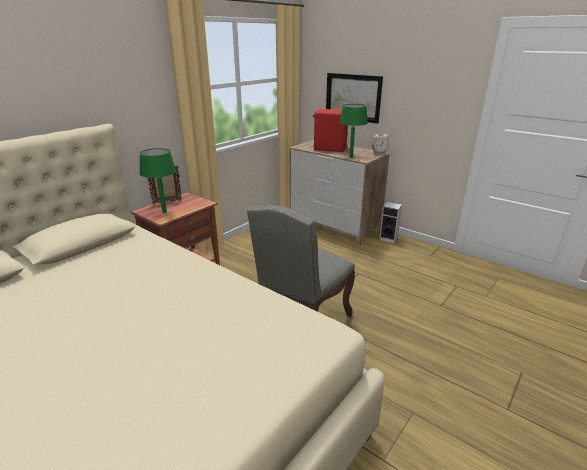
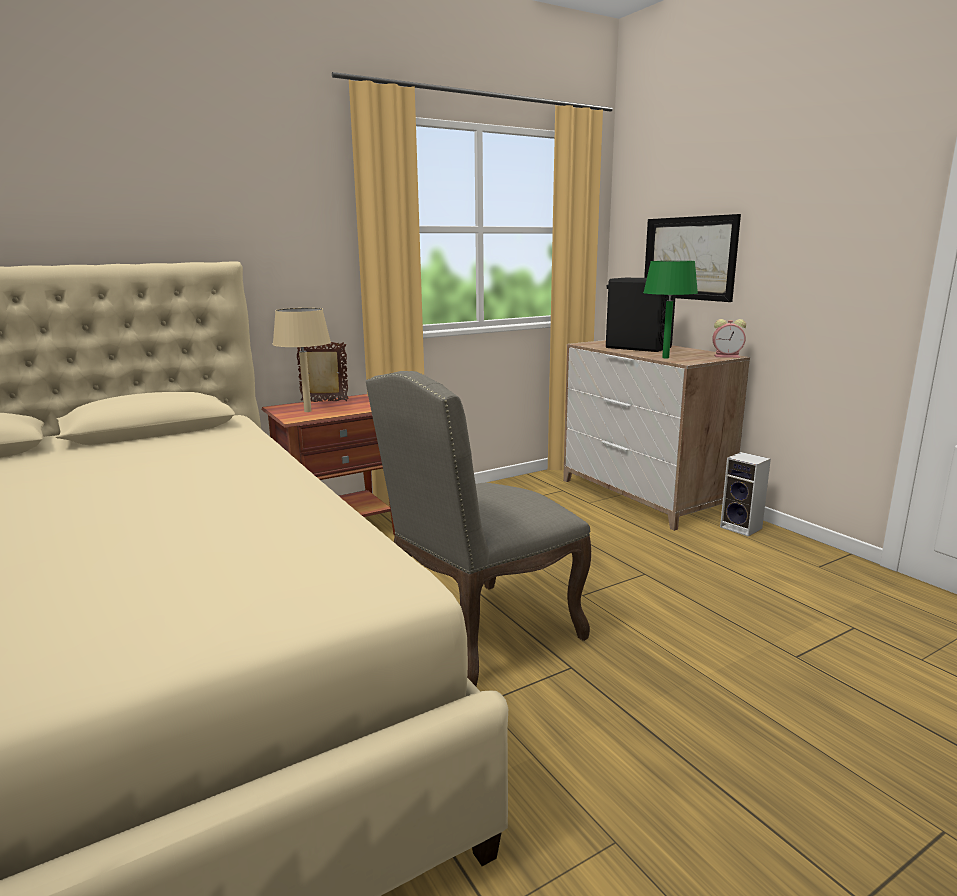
camera: 20 degrees right, 10 degrees down
green table lamp [140,148,176,213] -> beige table lamp [273,308,331,412]
red speaker [313,109,348,152] -> black speaker [606,278,676,352]

